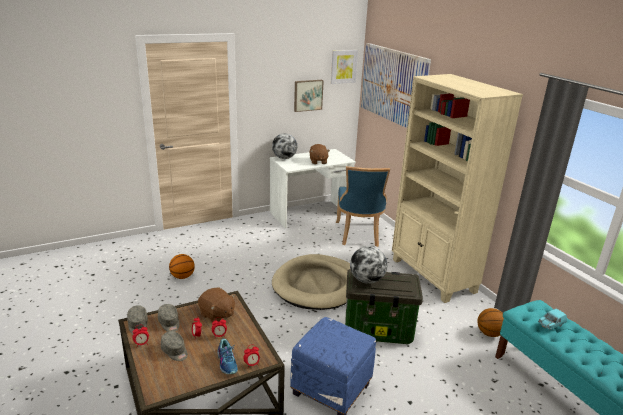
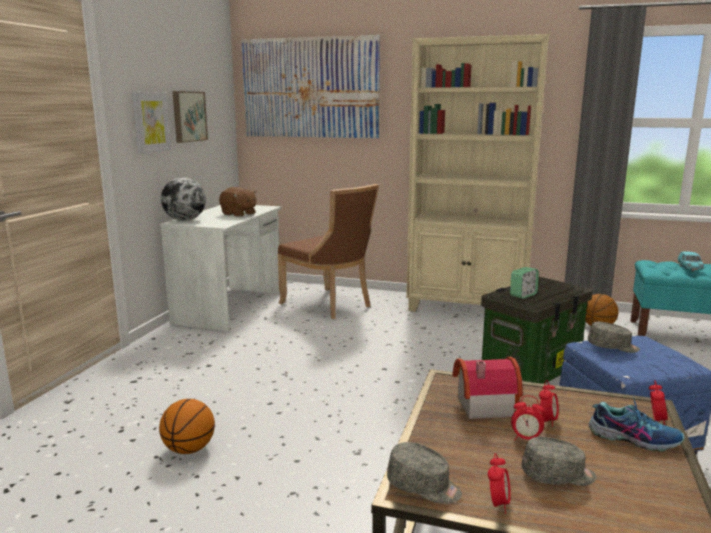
camera: 45 degrees left, 10 degrees down
grey cap [158,304,180,332] -> grey cap moved to [588,322,640,353]
brown plush toy [198,287,235,322] -> toy house [452,357,523,419]
beige dog bed [272,254,351,310] -> none
picture [331,50,358,84] -> picture moved to [132,92,171,154]
blue chair [336,166,390,247] -> brown chair [278,184,379,319]
globe [350,246,387,284] -> alarm clock [510,267,539,299]

